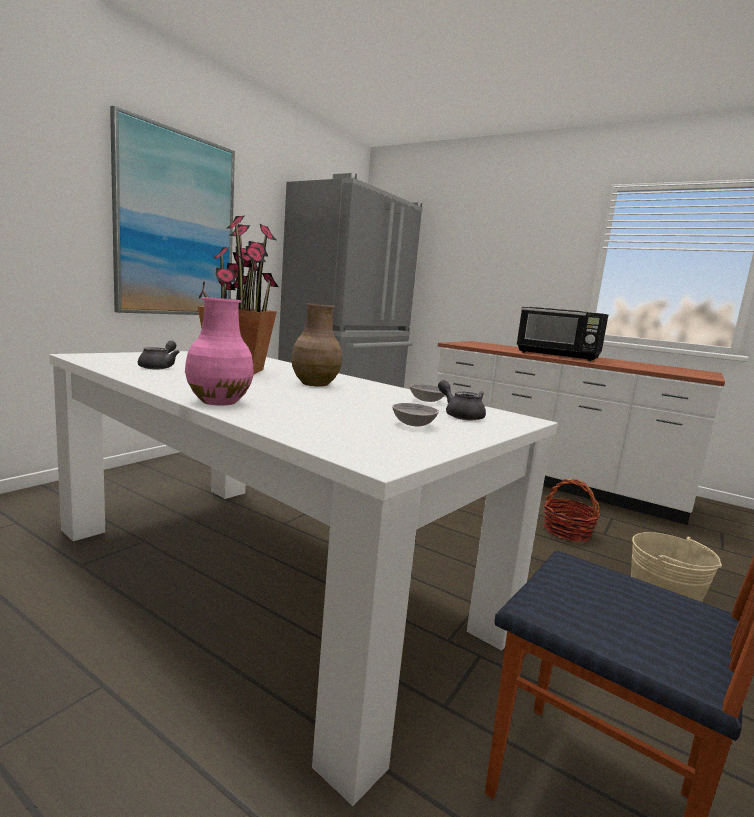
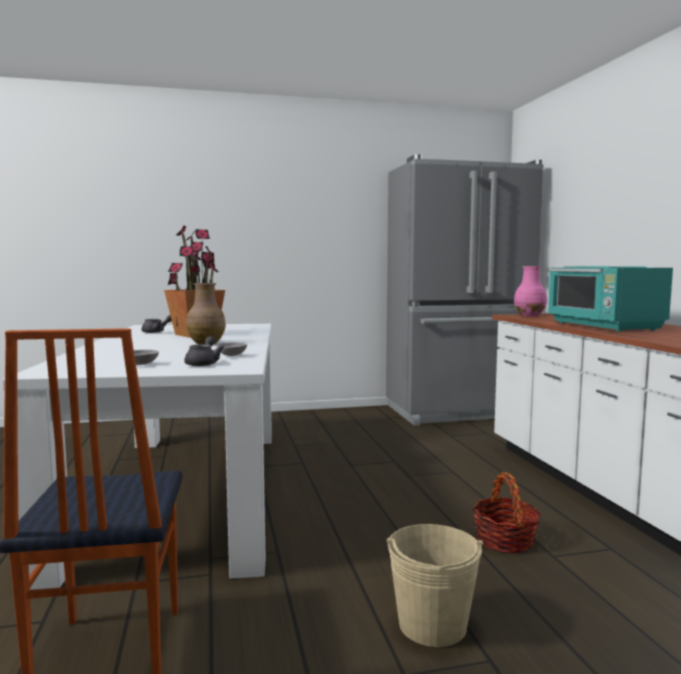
camera: 45 degrees right, 5 degrees down
picture [110,105,235,315] -> none
pink vase [185,297,254,405] -> pink vase moved to [514,266,547,317]
black microwave [517,307,608,361] -> turquoise microwave [548,266,673,332]

